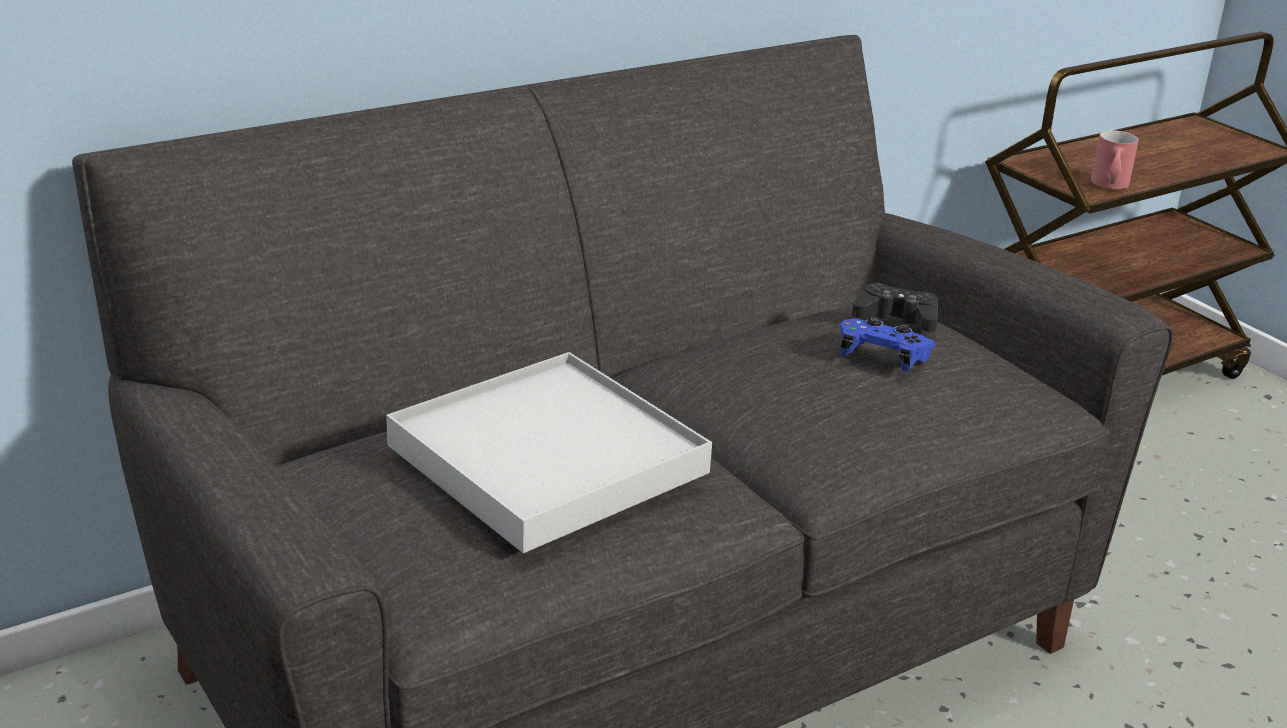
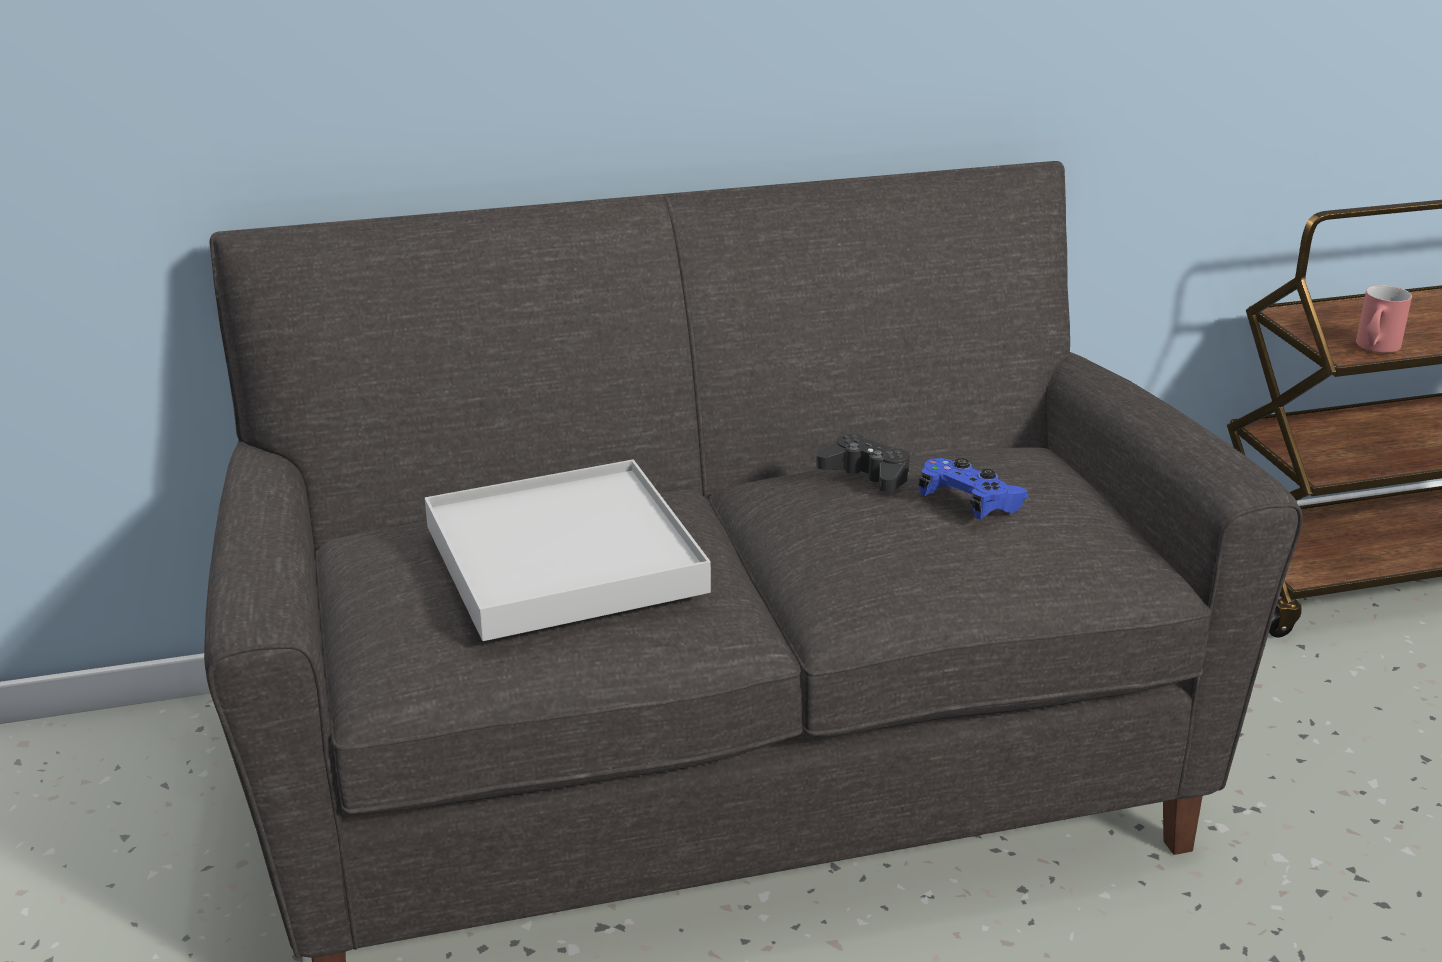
camera: 20 degrees right, 0 degrees up
black game controller [852,282,938,332] -> black game controller moved to [816,434,910,492]

